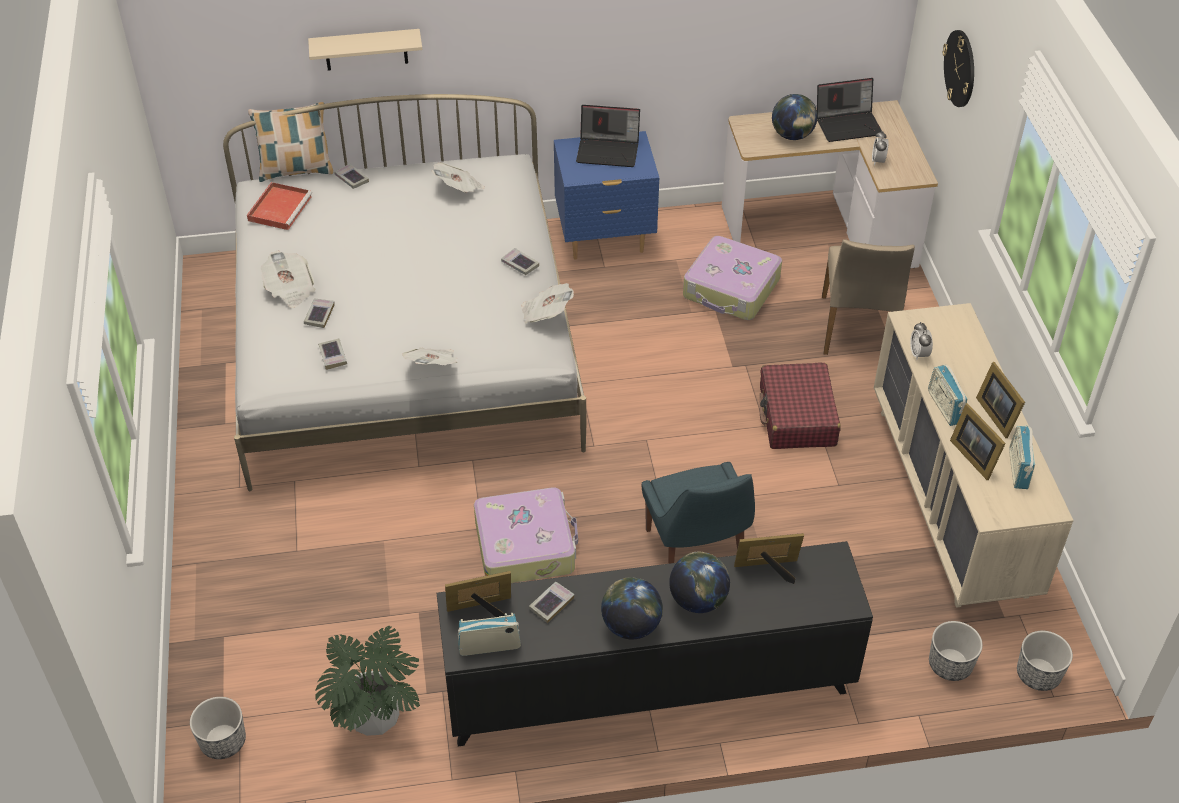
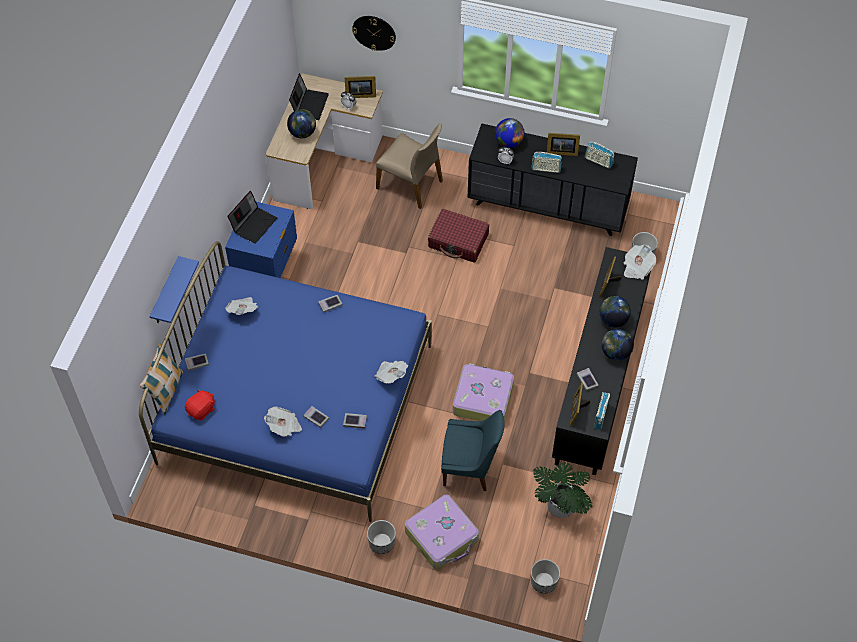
camera: 65 degrees left, 10 degrees up
white bed [223,94,586,491] -> blue bed [139,241,432,522]
red tray [247,182,312,230] -> red plush toy [185,388,215,420]
beige shelf [308,29,422,71] -> blue shelf [149,256,199,323]
newspaper [521,283,574,323] -> newspaper moved to [624,245,656,280]
blue chair [642,462,755,564] -> blue chair moved to [441,410,504,492]
suitcase [683,236,782,320] -> suitcase moved to [405,495,479,569]
beige dresser [874,303,1074,608] -> black dresser [468,124,638,236]
picture frame [950,403,1006,480] -> picture frame moved to [345,76,376,98]
planter [1017,631,1073,691] -> planter moved to [367,520,396,554]
none -> globe [495,118,525,148]

